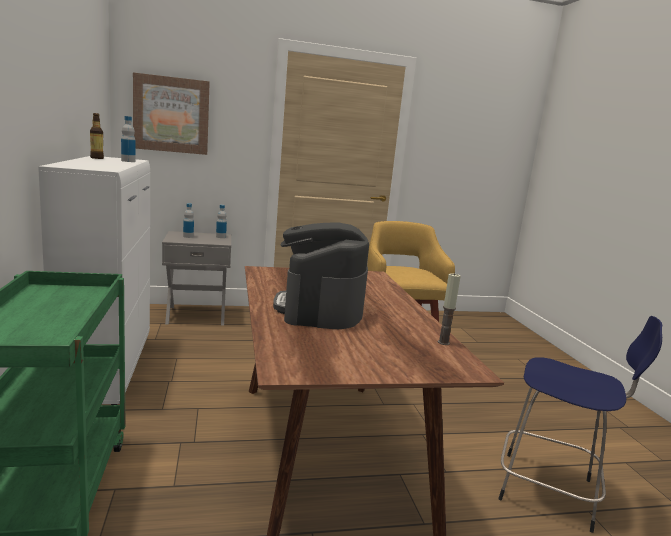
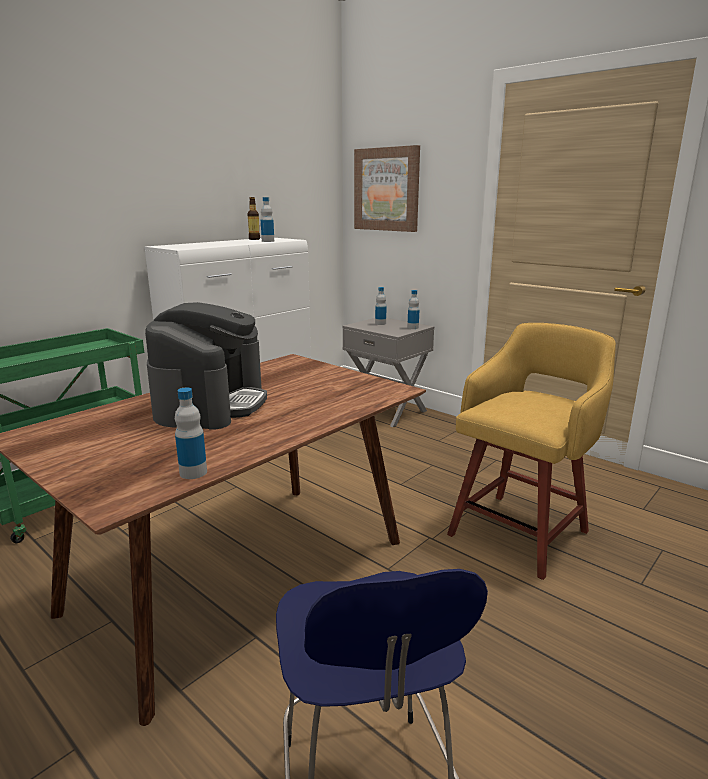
camera: 55 degrees right, 5 degrees up
coffee machine [273,222,369,329] -> coffee machine turned 135 degrees clockwise [145,302,267,430]
candle [438,273,461,345] -> bottle [175,388,207,479]

